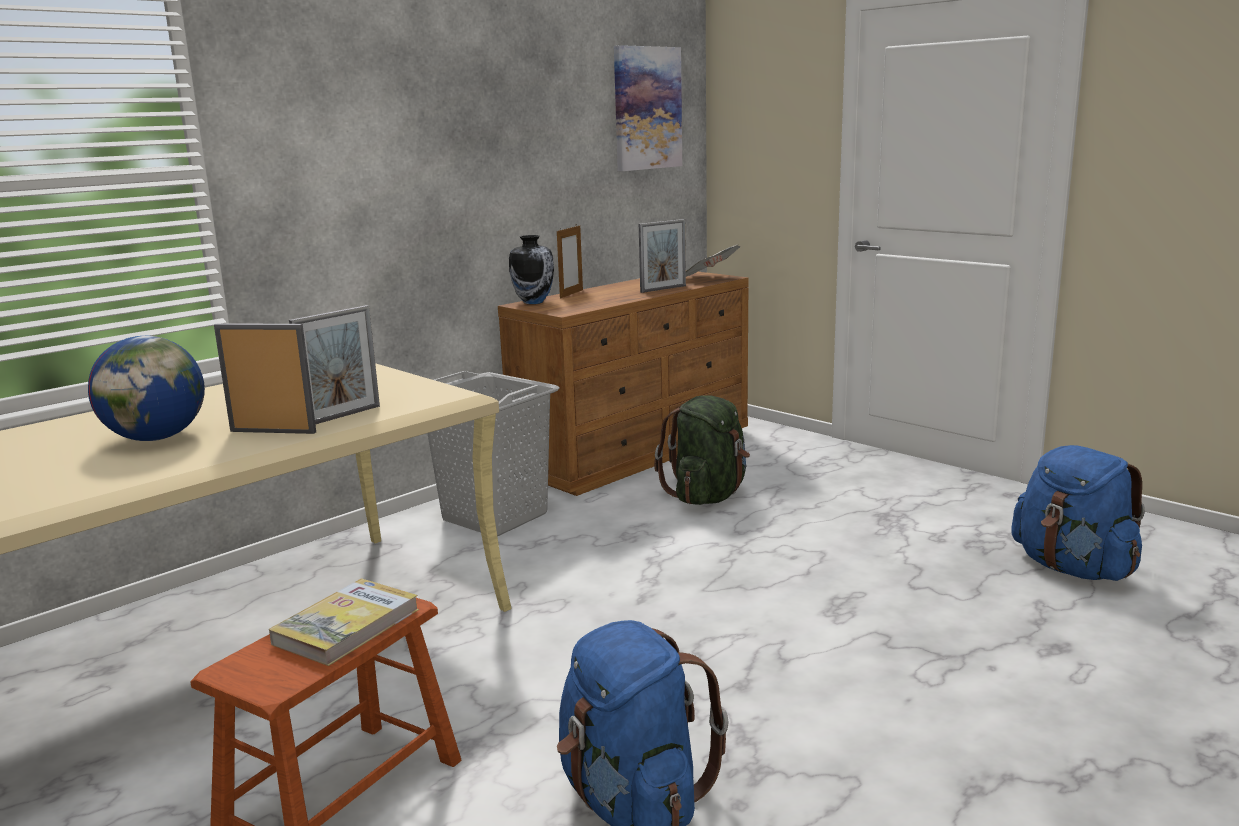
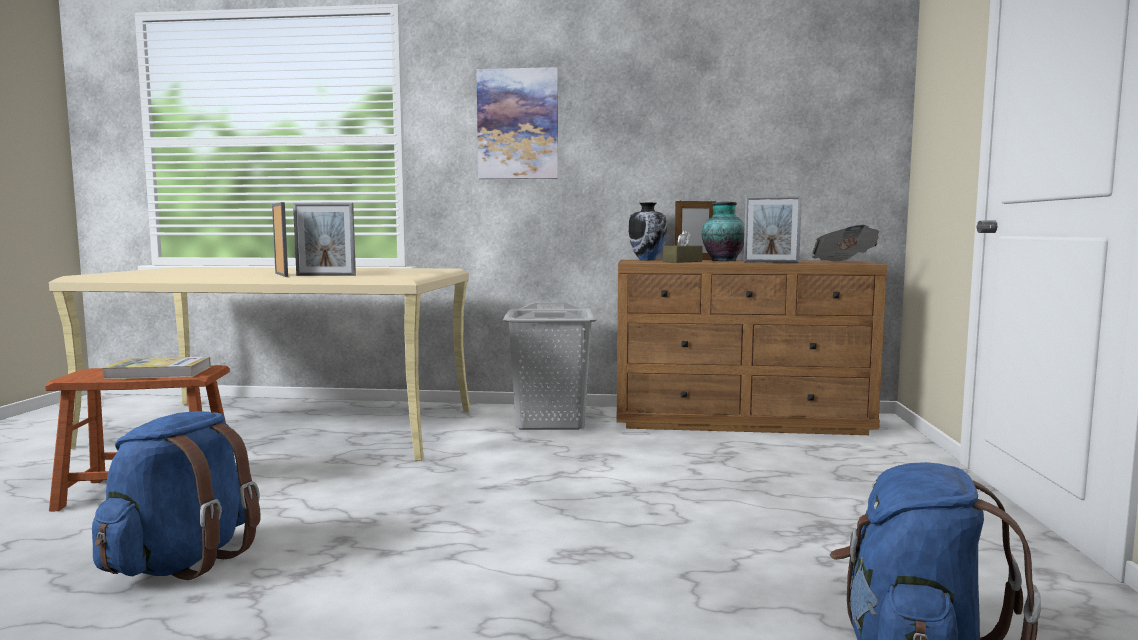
camera: 50 degrees right, 10 degrees down
globe [88,336,205,441] -> none
picture [614,45,682,171] -> picture moved to [476,67,558,179]
green backpack [654,395,750,505] -> none
none -> brown tissue box [663,230,703,263]
none -> vase [702,202,745,261]

